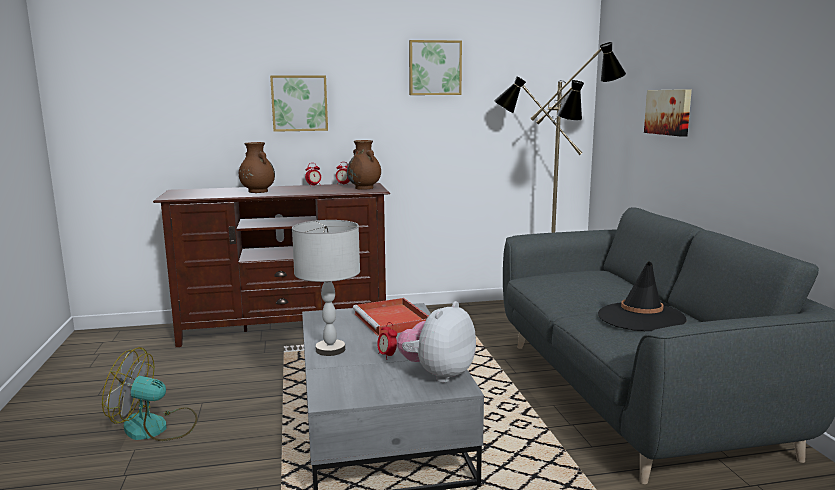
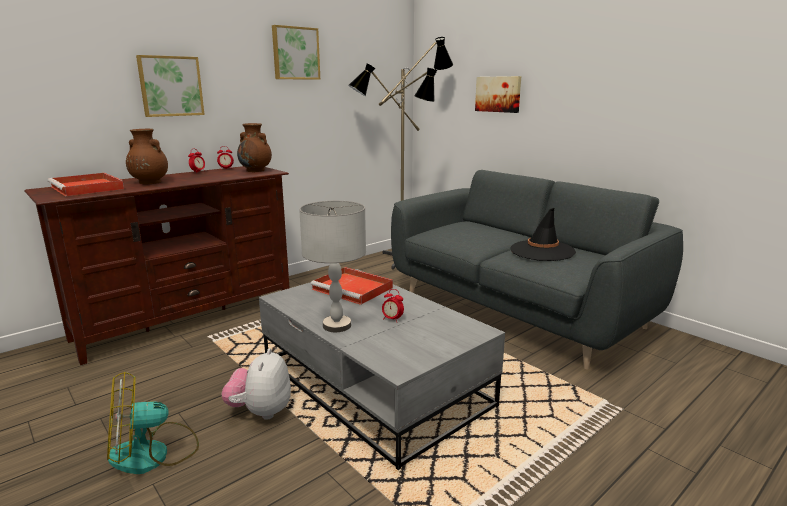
camera: 30 degrees left, 5 degrees up
plush toy [397,301,476,383] -> plush toy moved to [221,348,291,420]
none -> red tray [48,173,124,196]

